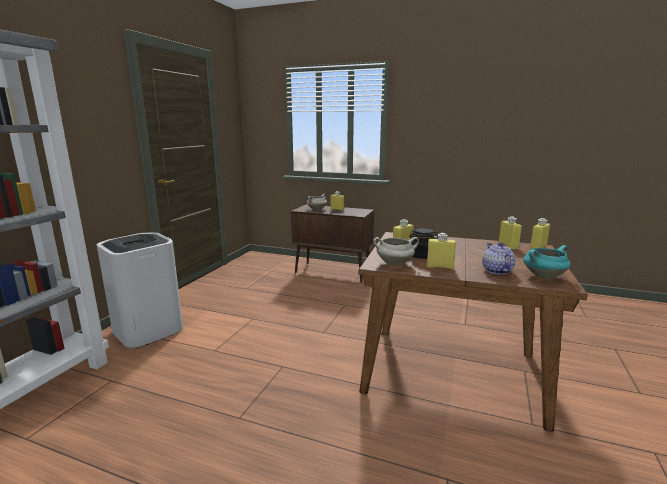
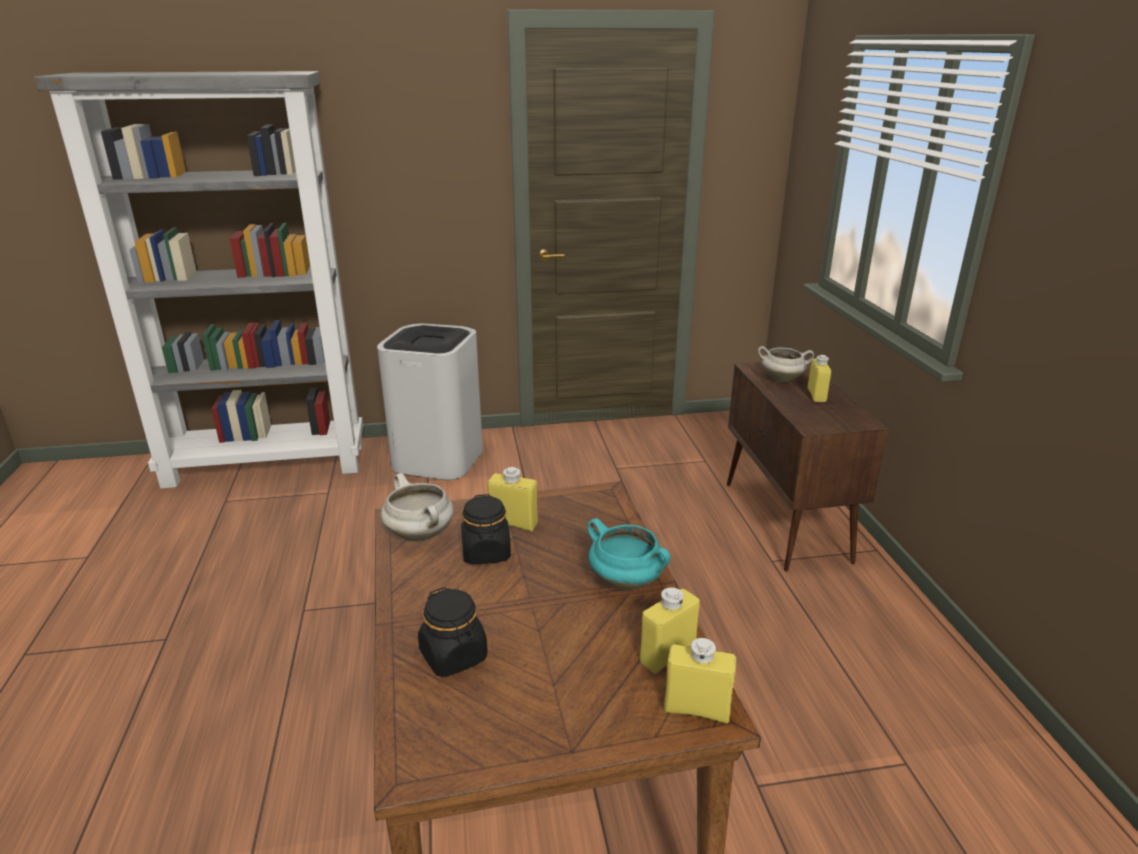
camera: 60 degrees right, 10 degrees up
yellow bottle [427,233,456,269] -> none
teapot [482,242,516,275] -> black jar [418,587,488,677]
turquoise cooking pot [523,245,571,279] -> turquoise cooking pot moved to [587,518,670,590]

